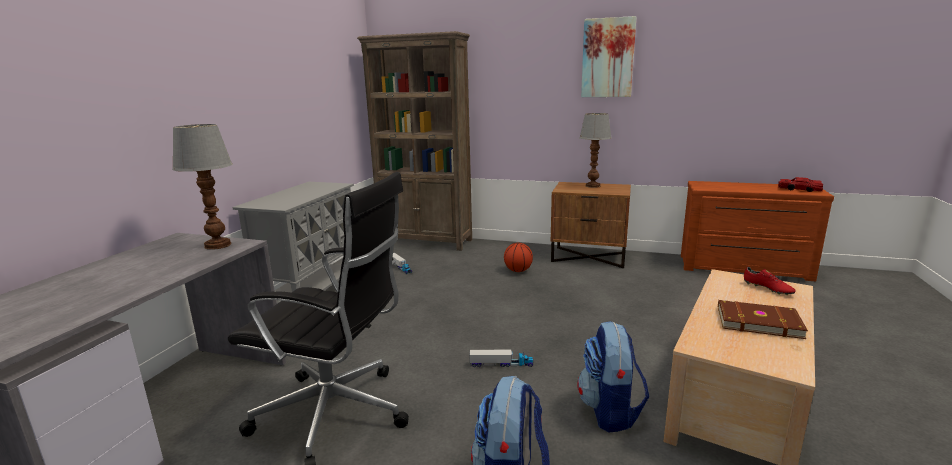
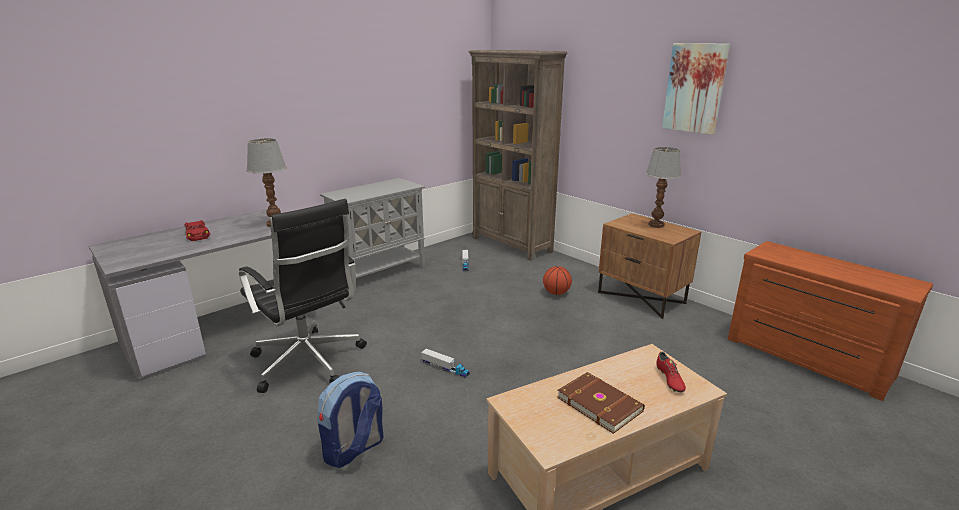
camera: 30 degrees right, 5 degrees up
backpack [577,321,649,432] -> none
red toy car [778,177,823,192] -> red toy car moved to [185,220,211,241]

